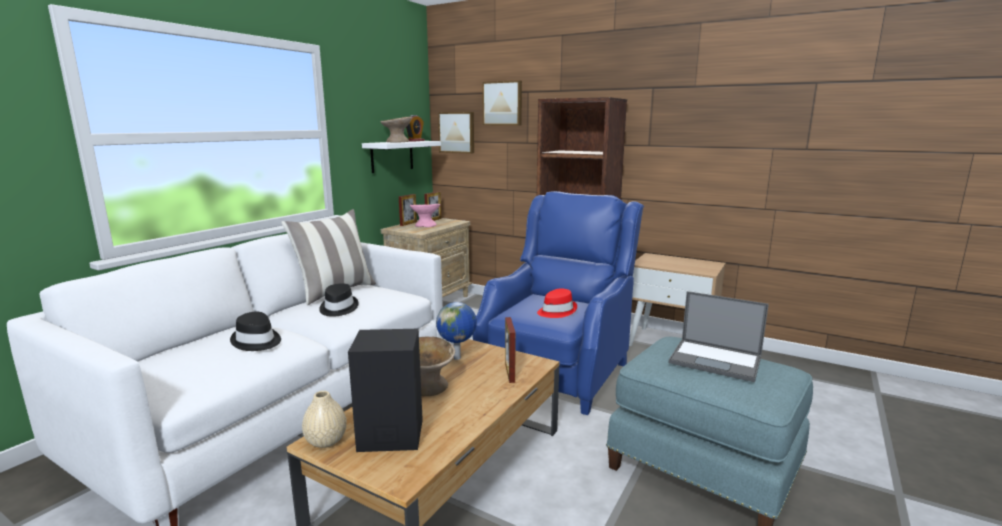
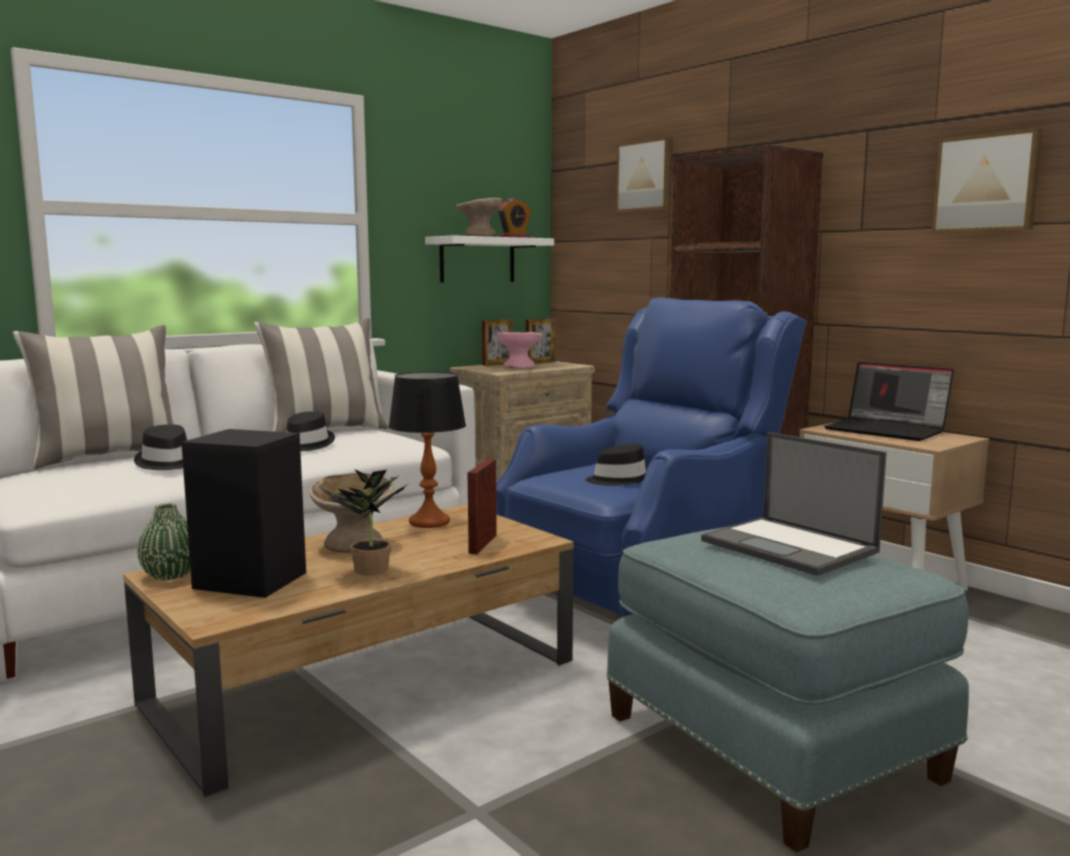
camera: 20 degrees right, 5 degrees down
beige vase [302,391,347,448] -> green vase [137,504,191,580]
globe [436,302,477,360] -> table lamp [388,372,466,528]
picture [438,112,474,154] -> picture moved to [932,128,1042,233]
red hat [537,288,577,318] -> black hat [586,444,648,486]
none -> pillow [13,325,173,470]
none -> potted plant [321,469,408,575]
none -> laptop [824,362,954,441]

